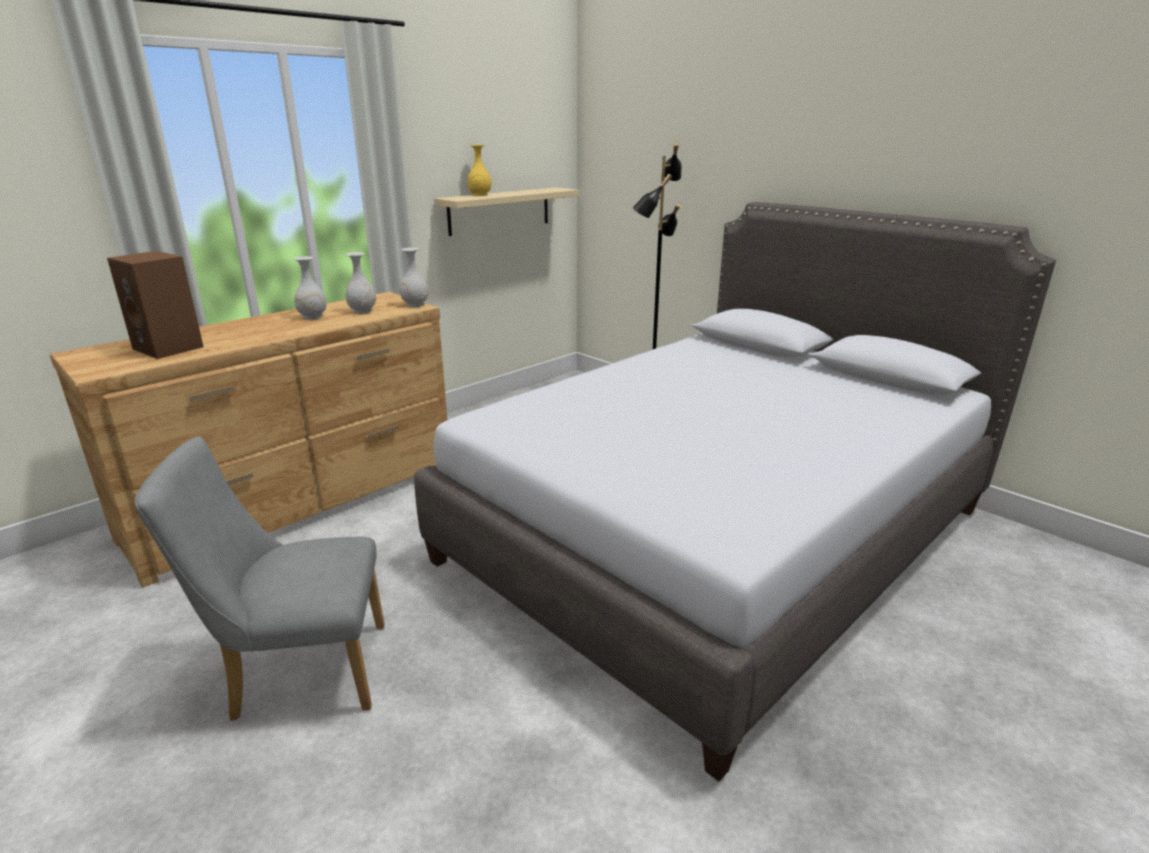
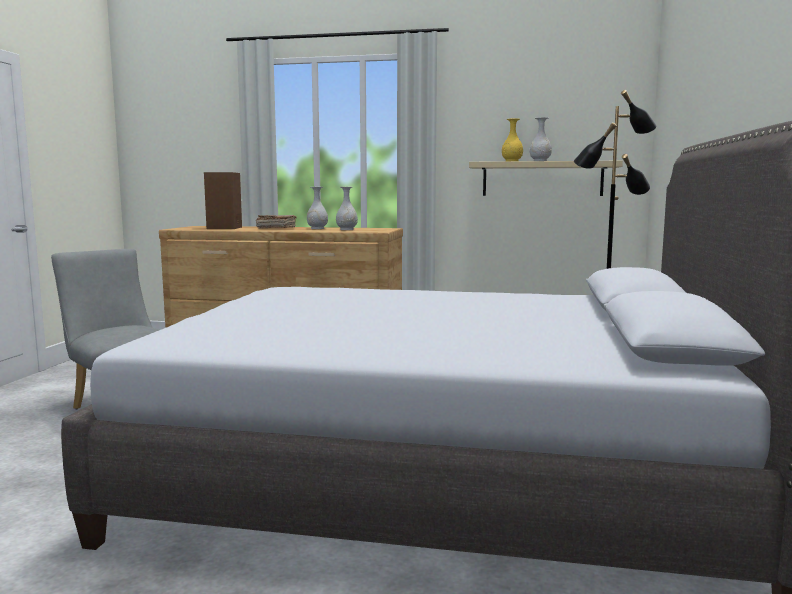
camera: 55 degrees right, 15 degrees down
white vase [400,248,429,307] -> white vase moved to [530,117,552,161]
none -> brown book [256,215,296,229]

